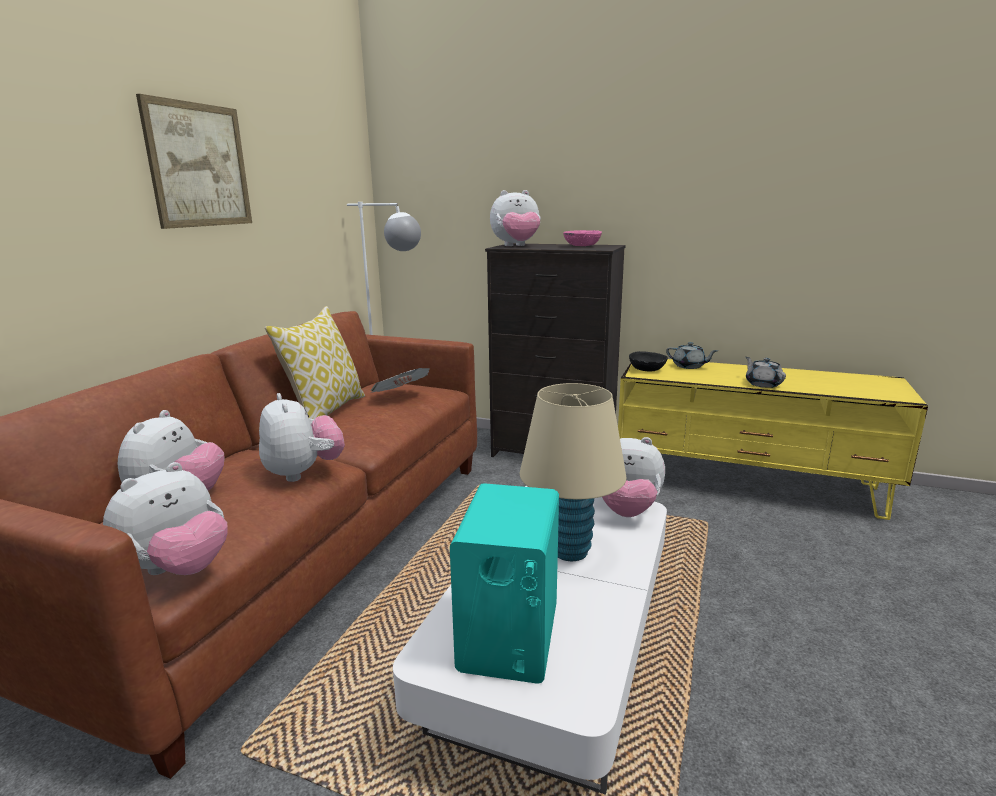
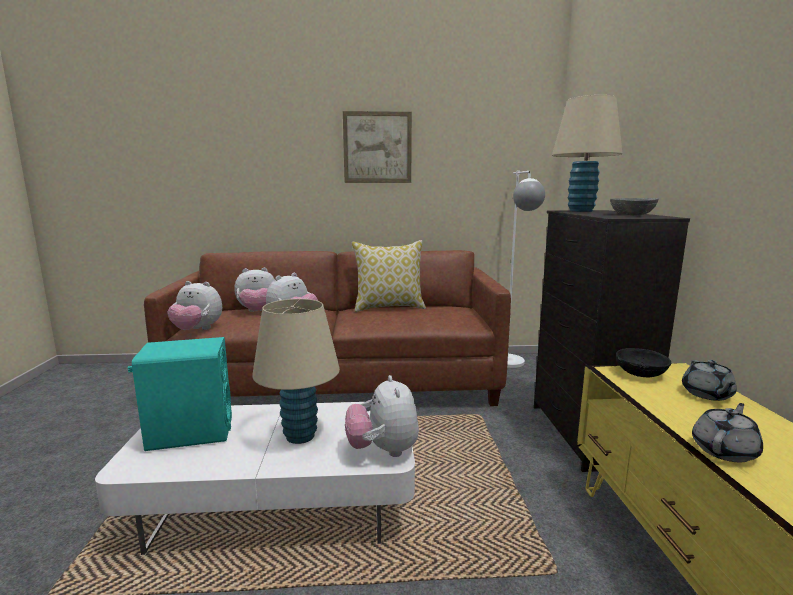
camera: 65 degrees right, 5 degrees down
newspaper [370,368,430,393] -> none
plush toy [490,190,541,246] -> beige table lamp [552,95,623,212]
pink bowl [563,230,602,246] -> grey bowl [610,198,659,215]

